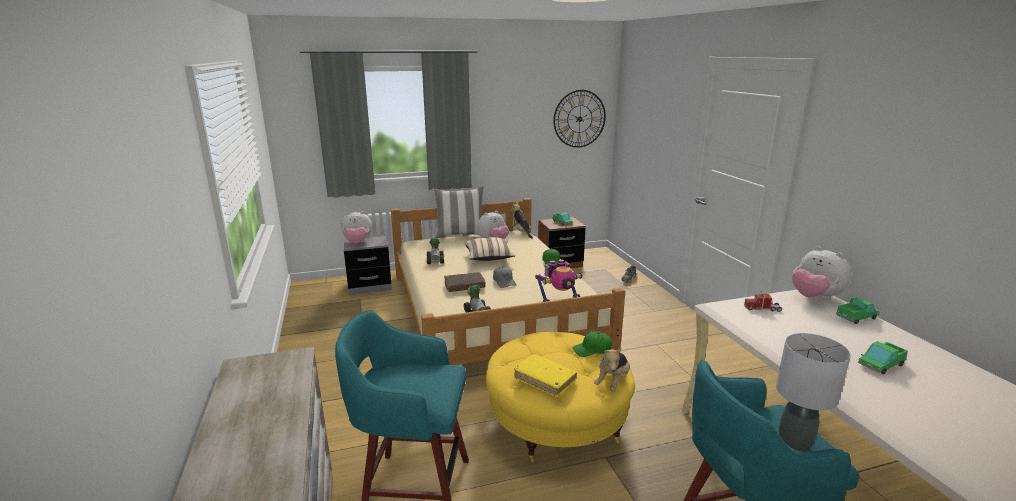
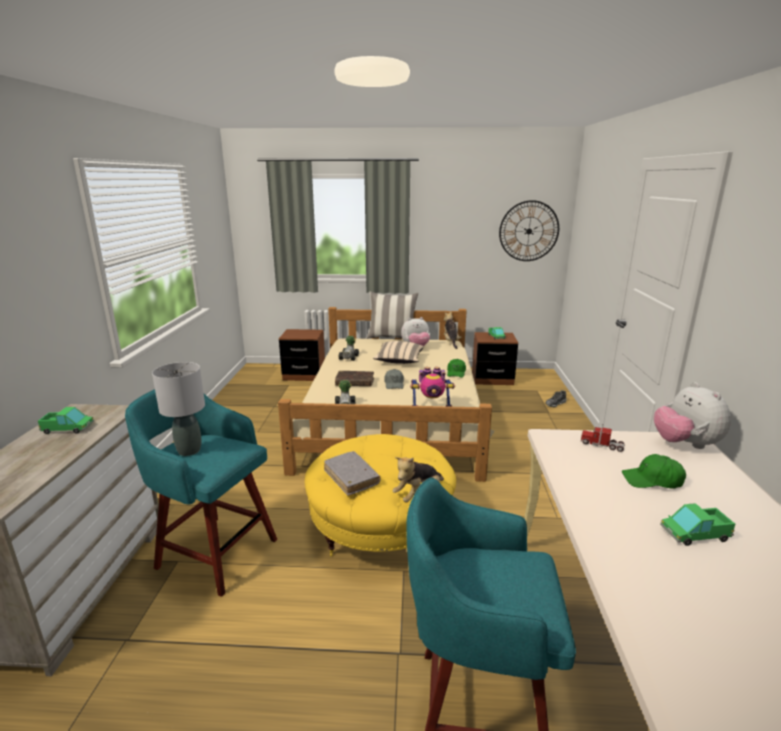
camera: 20 degrees right, 0 degrees up
plush toy [341,211,372,244] -> none
grey nightstand [343,234,392,295] -> brown nightstand [279,329,325,381]
yellow book [514,354,577,397] -> grey book [324,451,380,496]
green cap [572,331,612,357] -> green cap moved to [622,454,686,489]
grey table lamp [776,333,851,452] -> grey table lamp moved to [152,362,205,456]
toy truck [836,297,880,324] -> toy truck moved to [38,407,94,434]

